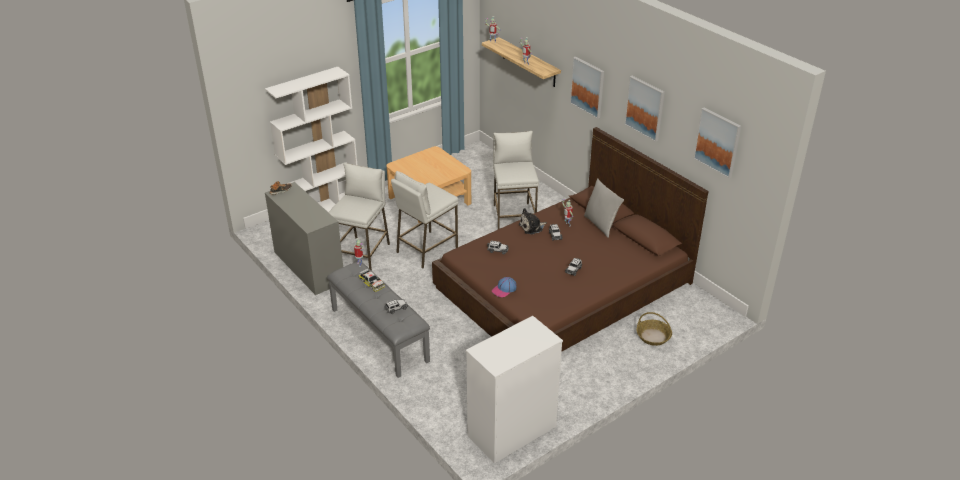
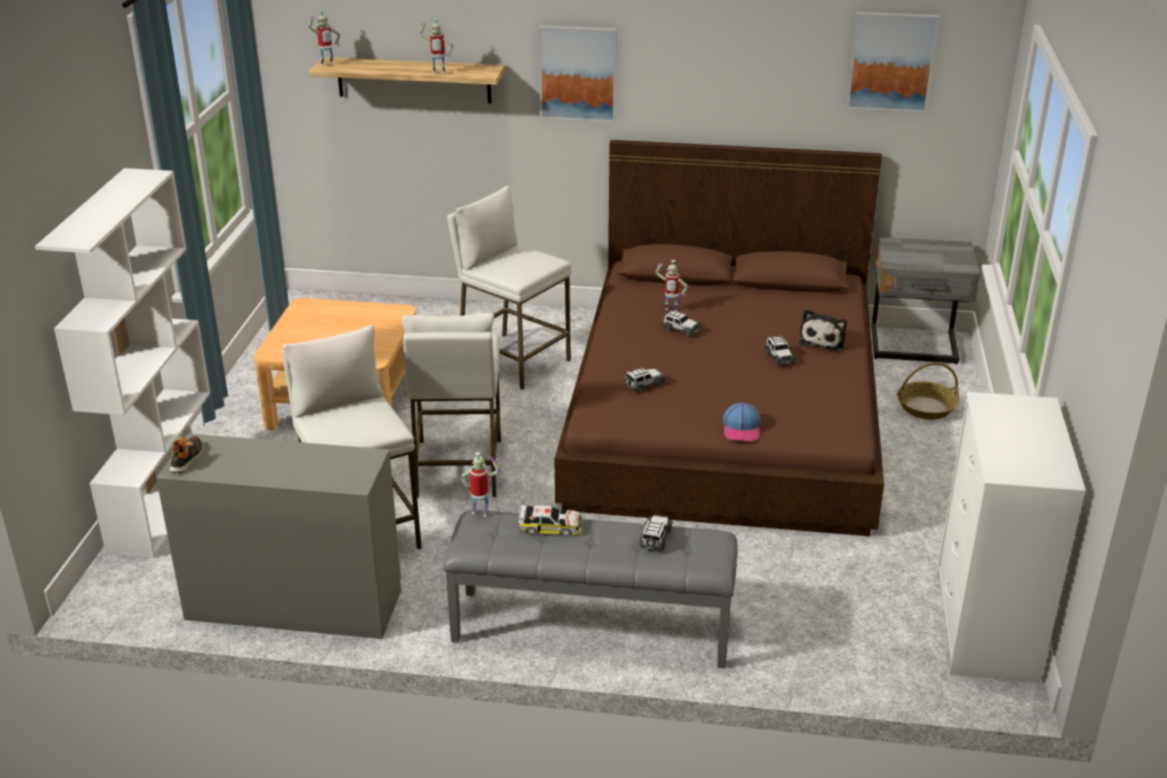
camera: 45 degrees left, 5 degrees down
plush toy [519,208,547,234] -> plush toy moved to [799,309,847,351]
grey pillow [584,178,624,238] -> none
picture [624,76,665,142] -> none
none -> grey nightstand [871,237,980,365]

